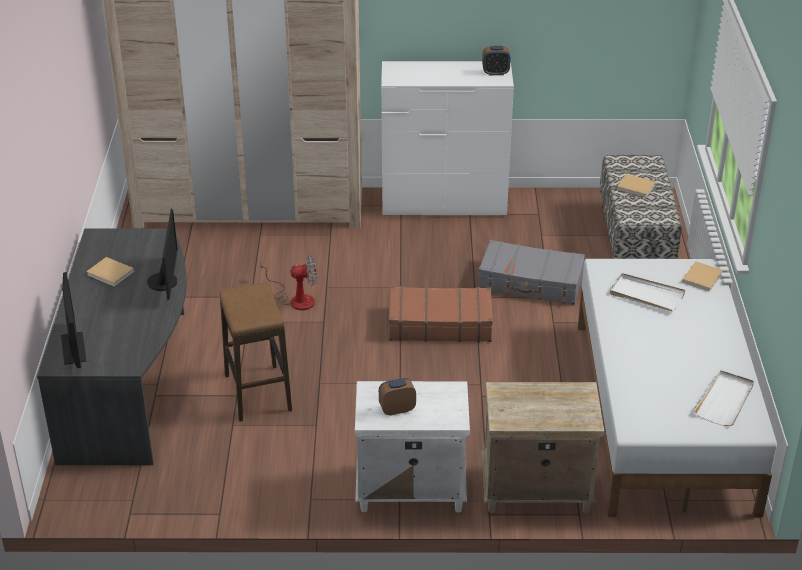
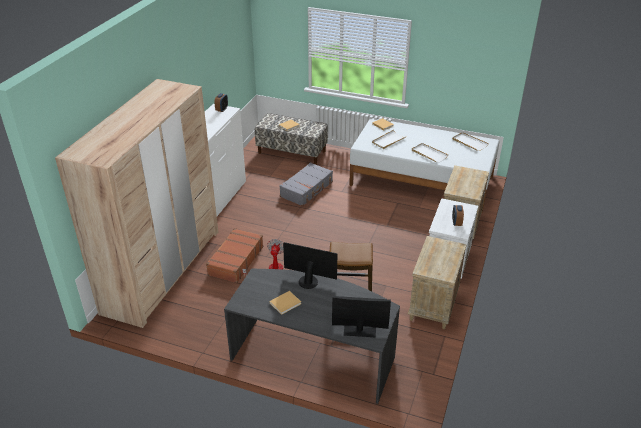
camera: 70 degrees left, 0 degrees up
brown suitcase [389,286,493,342] -> brown suitcase moved to [206,228,263,283]
none -> beige nightstand [407,236,467,329]
none -> white tray [412,143,448,163]

